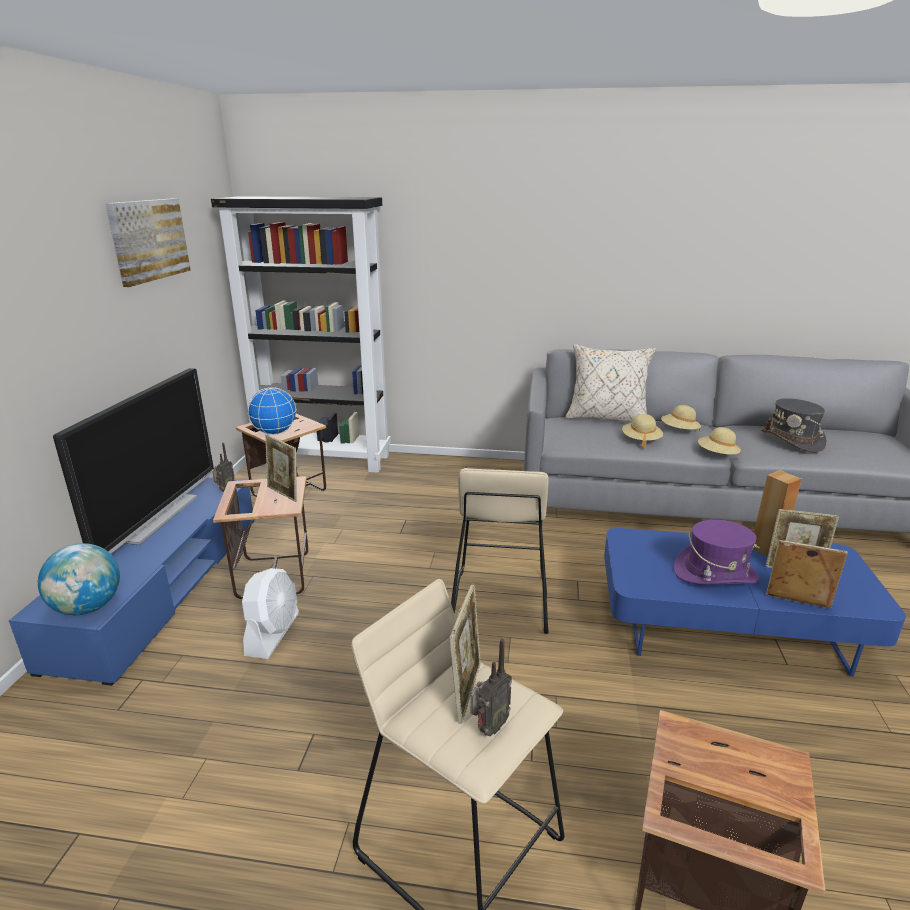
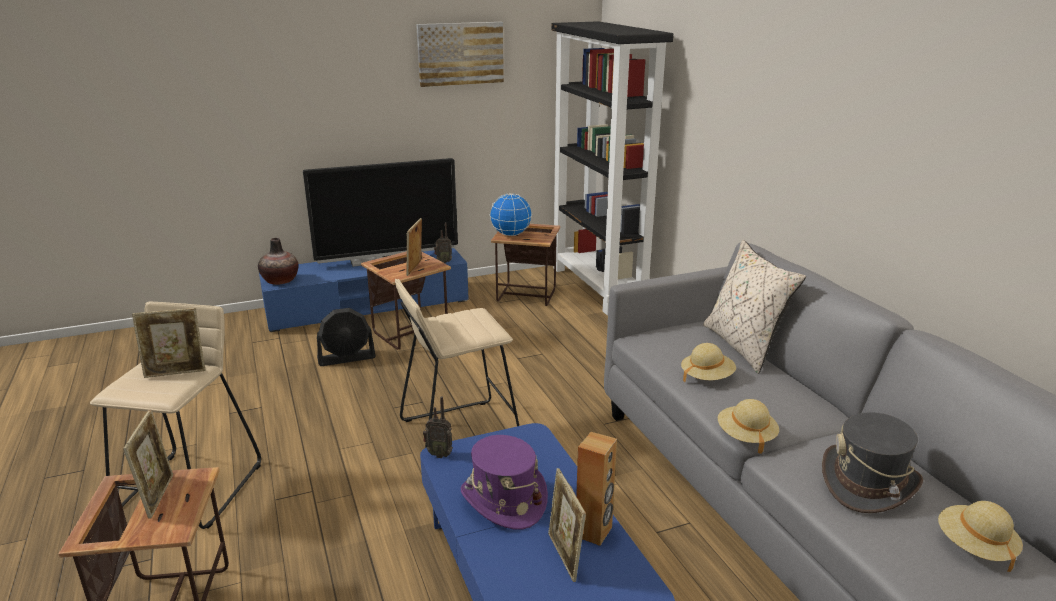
camera: 60 degrees right, 0 degrees up
globe [38,543,120,615] -> vase [258,238,299,285]
white fan [242,568,299,659] -> black fan [317,308,376,366]
radio [471,639,512,736] -> radio moved to [423,396,453,458]
beige hat [661,405,701,432] -> beige hat moved to [938,501,1023,572]
picture frame [766,540,848,609] -> picture frame moved to [123,409,173,519]

